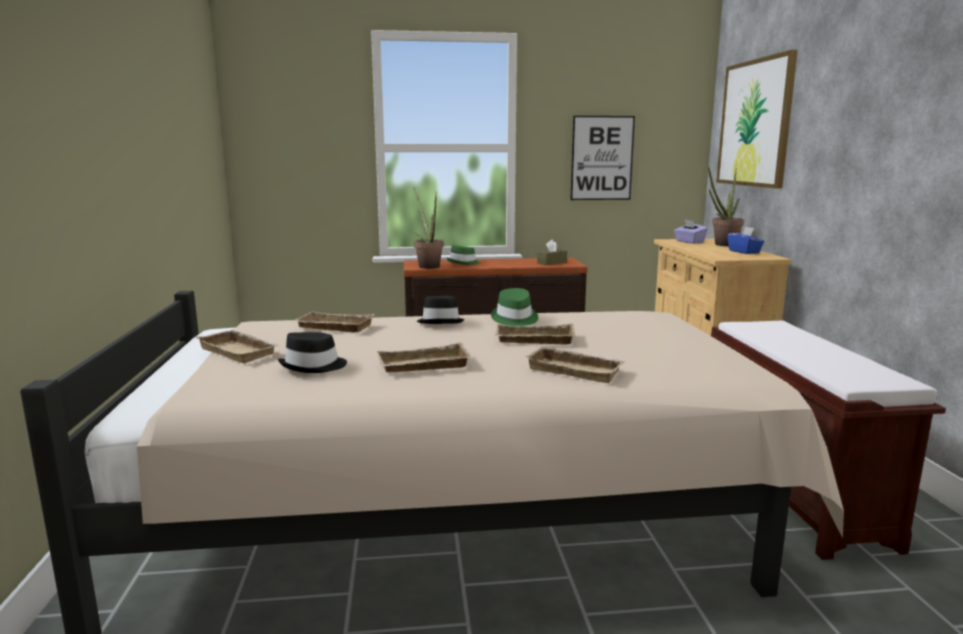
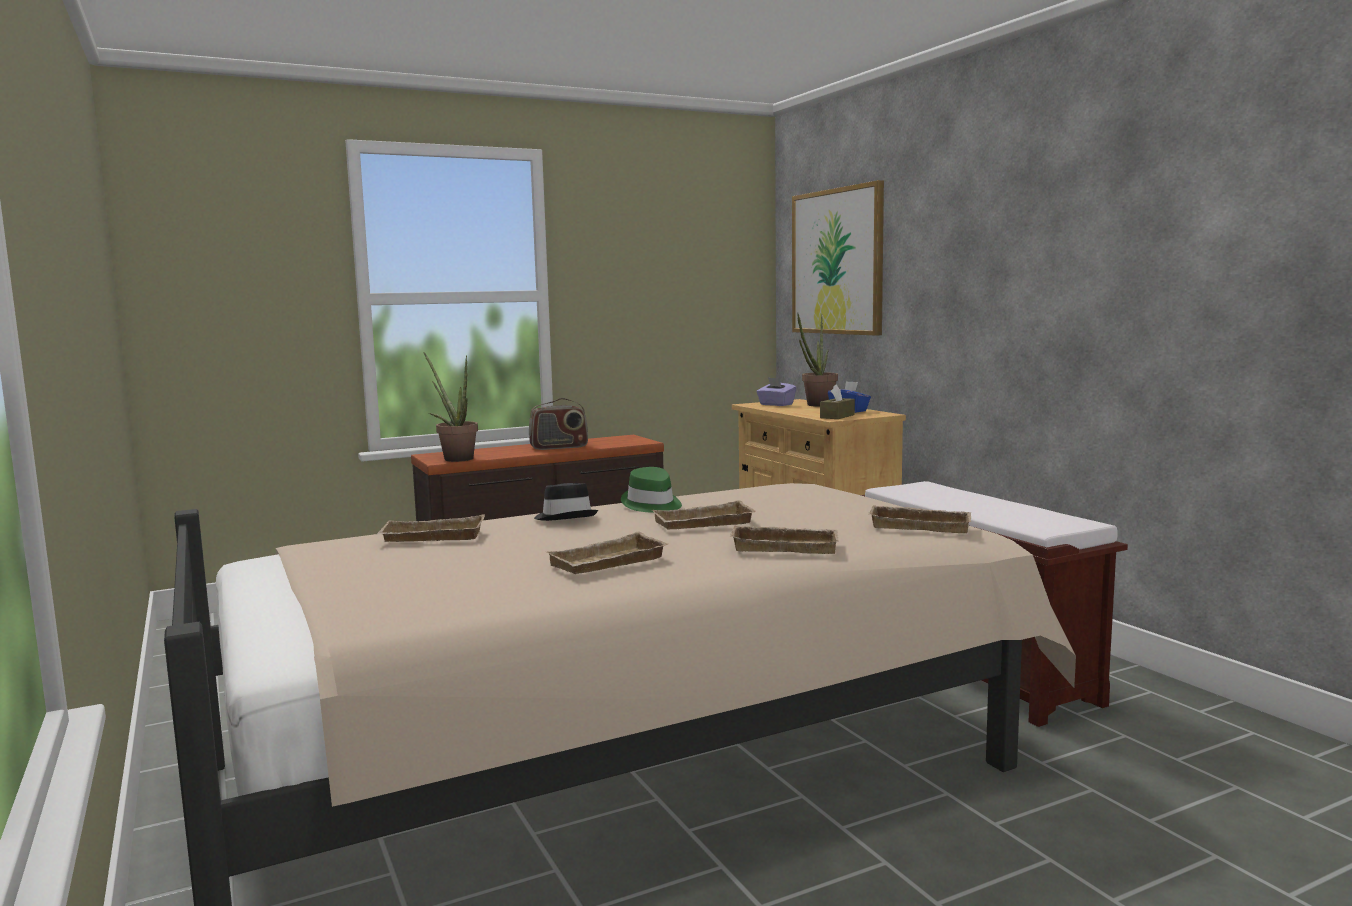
camera: 20 degrees left, 5 degrees down
beige tray [196,330,281,363] -> beige tray moved to [868,505,971,533]
black hat [278,332,347,373] -> none
green hat [447,245,481,265] -> none
brown tissue box [537,240,567,265] -> brown tissue box moved to [820,384,855,419]
picture [571,116,635,200] -> none
none -> radio [529,398,588,450]

